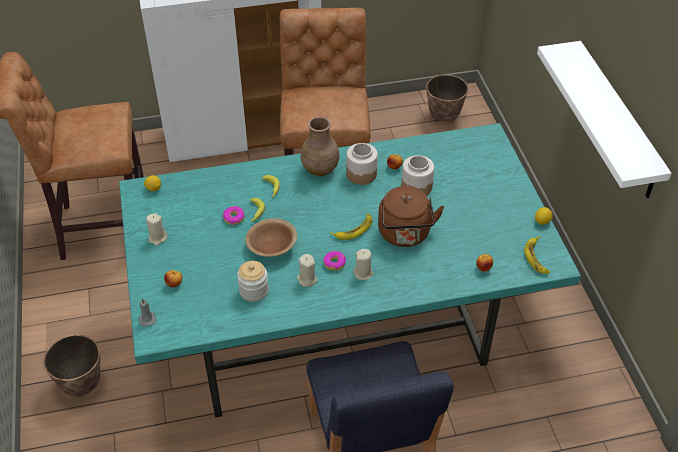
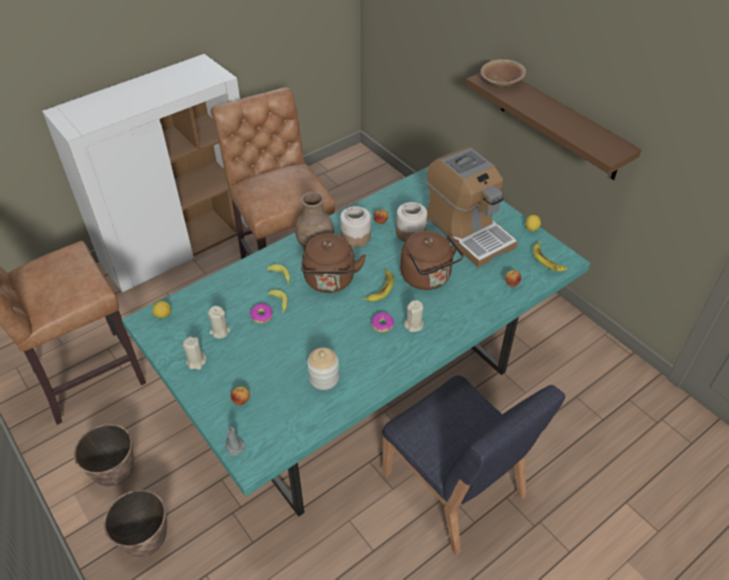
camera: 25 degrees left, 0 degrees up
brown bowl [245,218,297,257] -> brown bowl moved to [481,59,526,87]
beige candle [297,254,317,287] -> beige candle moved to [208,306,231,338]
planter [426,75,468,122] -> planter moved to [74,424,134,487]
white shelf [537,41,672,198] -> brown shelf [466,72,641,180]
none -> brown kettle [301,233,366,293]
none -> coffee machine [426,147,518,267]

